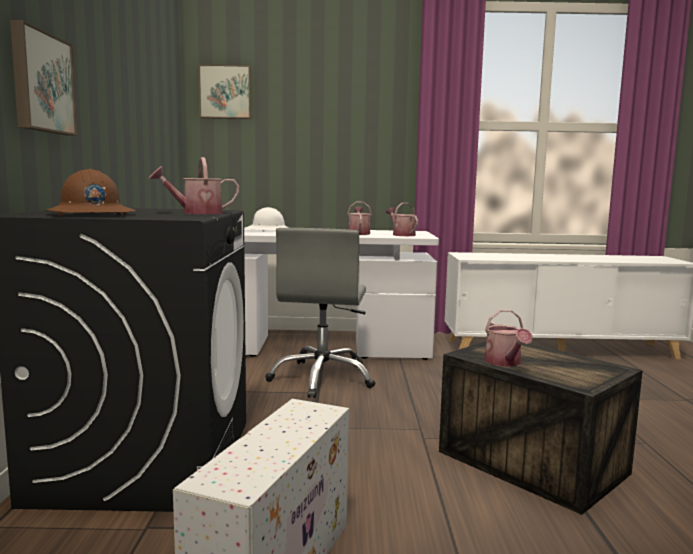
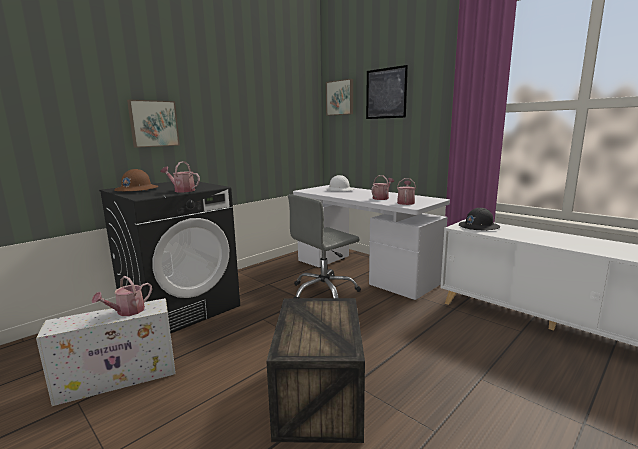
camera: 45 degrees right, 5 degrees up
watering can [484,310,533,367] -> watering can moved to [92,276,152,316]
none -> picture [366,65,408,119]
none -> black hard hat [459,208,500,231]

